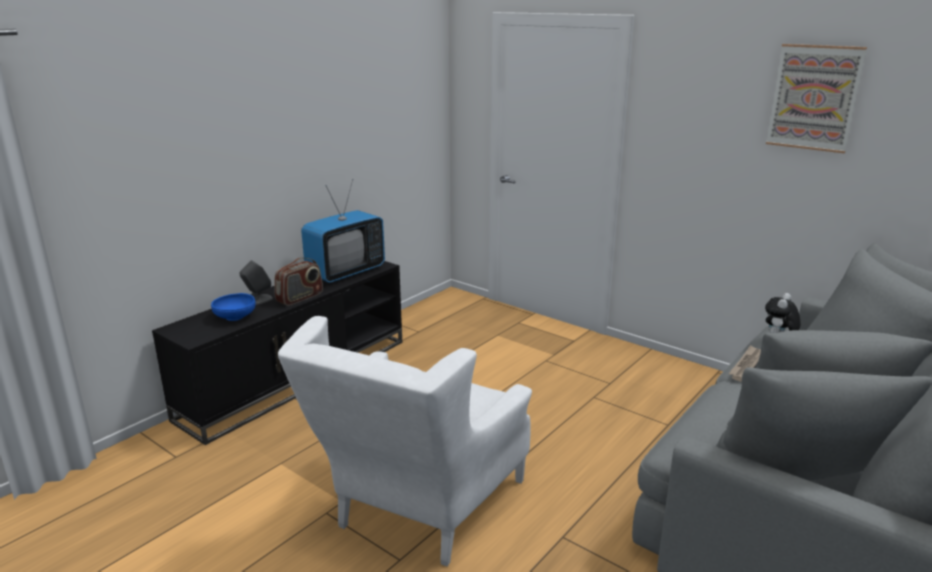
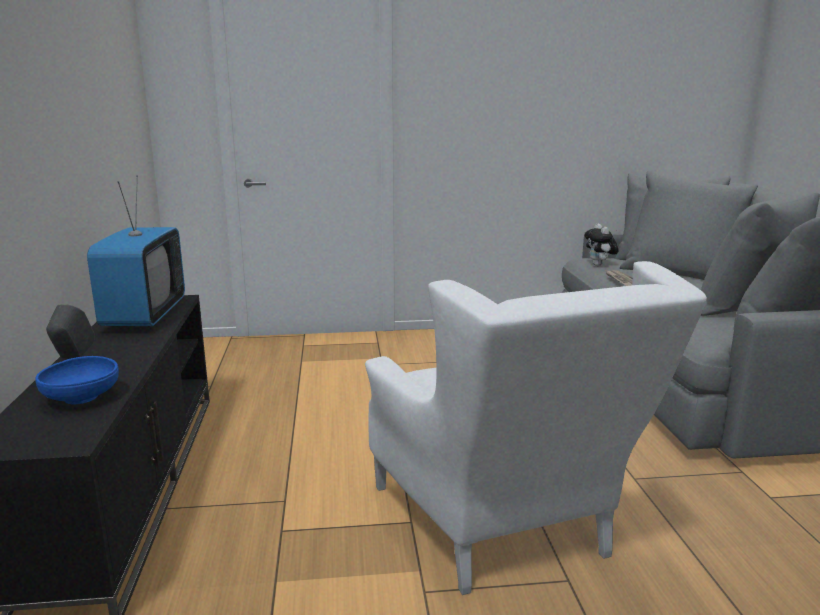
camera: 45 degrees left, 5 degrees down
radio [275,258,323,306] -> none
picture [766,44,867,153] -> none

